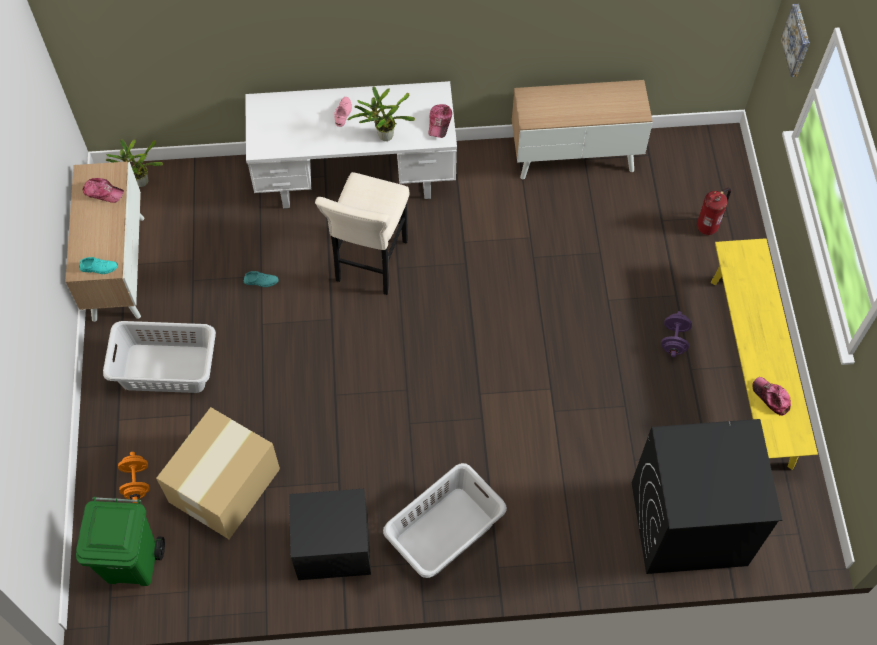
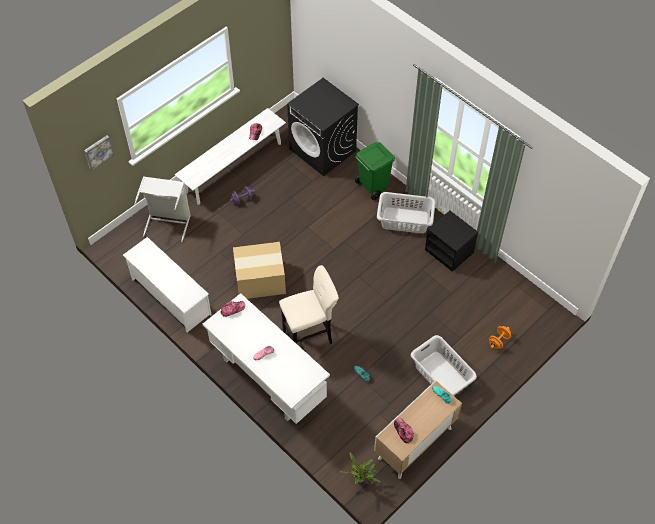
camera: 130 degrees left, 5 degrees down
green trash can [76,497,165,586] -> green trash can moved to [355,142,395,200]
cardboard box [156,407,280,539] -> cardboard box moved to [233,242,286,299]
potted plant [348,87,415,141] -> none
cabinet [512,80,653,179] -> white shoe rack [123,237,212,332]
fire extinguisher [697,188,731,235] -> grey laundry basket [134,176,191,242]
yellow bench [711,238,818,470] -> white bench [175,108,286,205]

